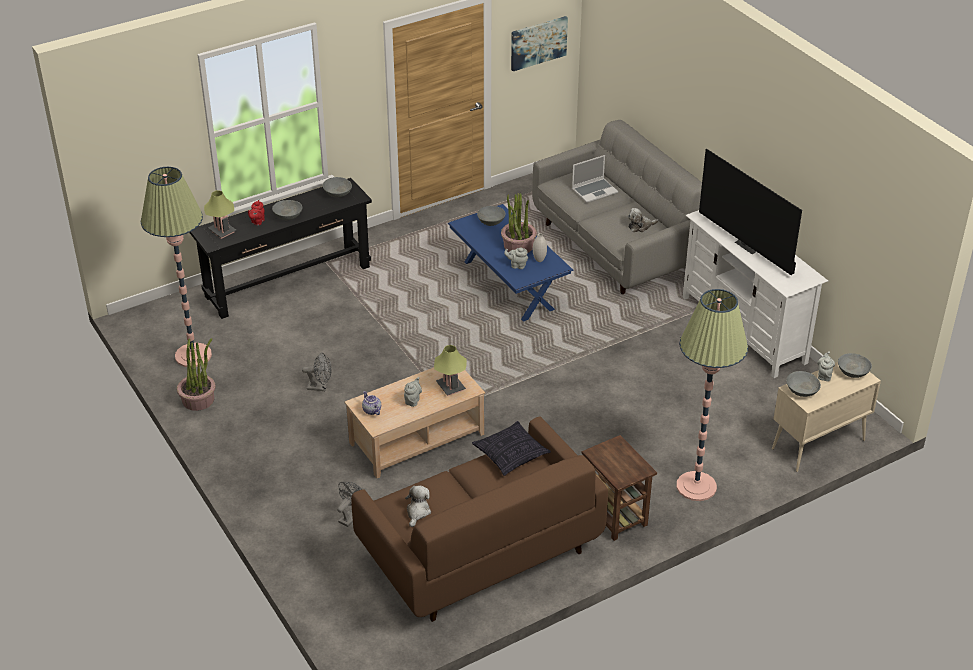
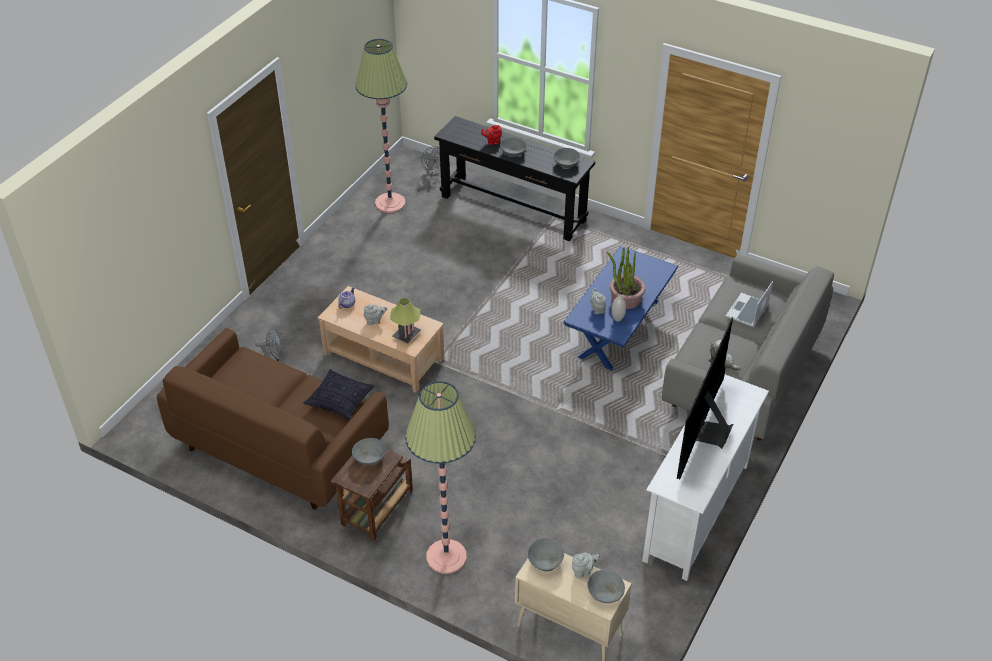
camera: 60 degrees right, 5 degrees up
potted plant [177,338,216,411] -> none
table lamp [204,190,236,239] -> none
grey fan [302,353,332,391] -> grey fan moved to [421,146,440,176]
plush toy [405,485,431,527] -> none
grey bowl [477,206,506,226] -> grey bowl moved to [352,438,386,465]
picture [511,16,568,71] -> none
laptop [572,155,618,203] -> laptop turned 90 degrees clockwise [725,281,773,327]

